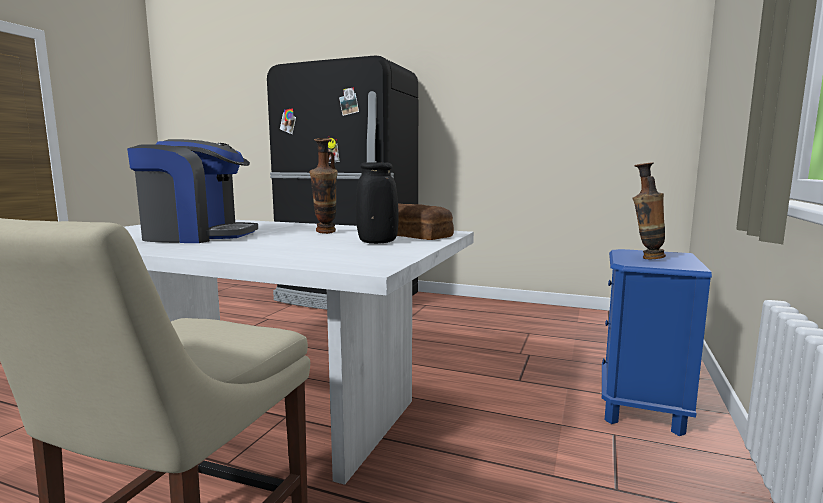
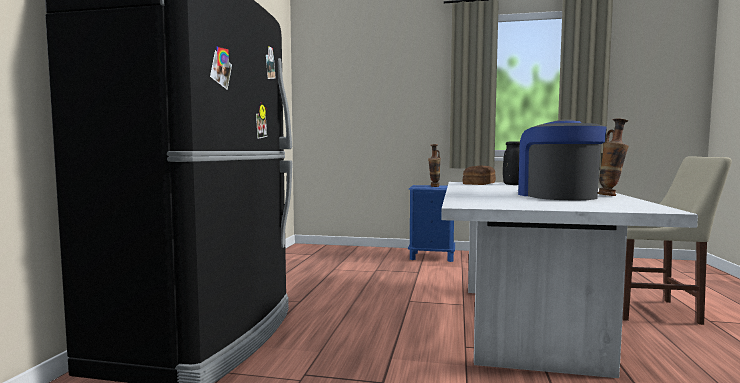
camera: 100 degrees left, 5 degrees down
vase [310,138,338,234] -> vase moved to [598,118,629,196]

